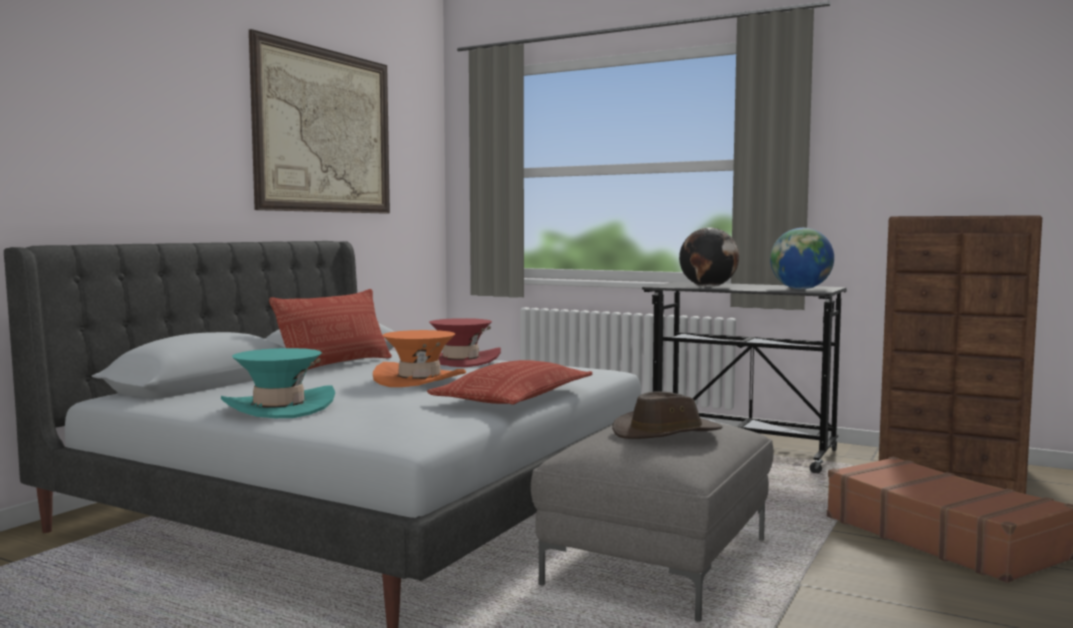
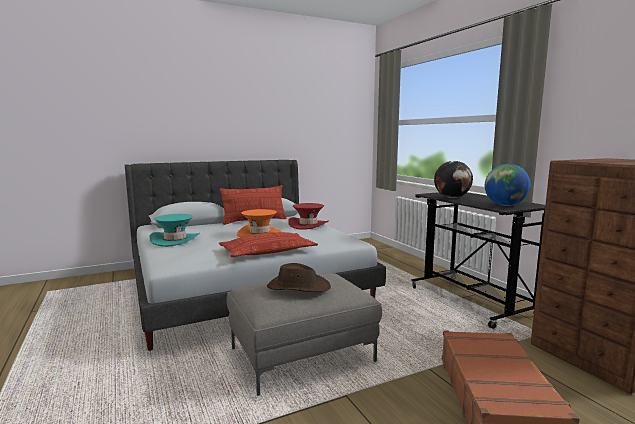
camera: 35 degrees right, 5 degrees up
picture [249,29,390,214] -> none

